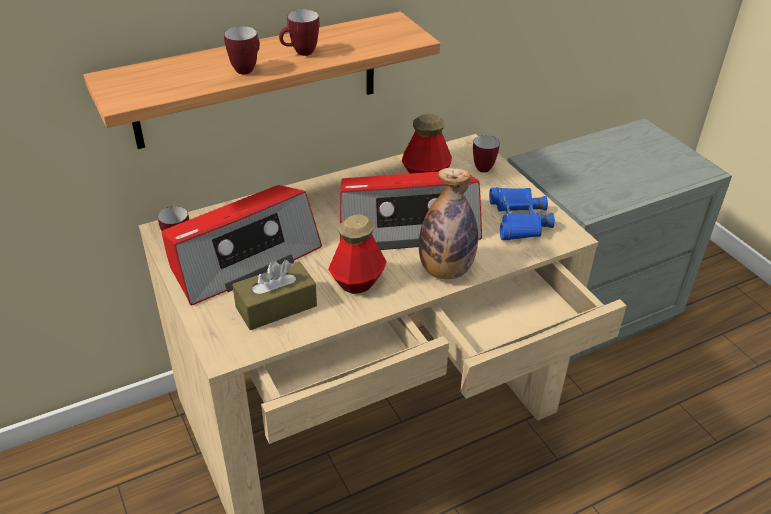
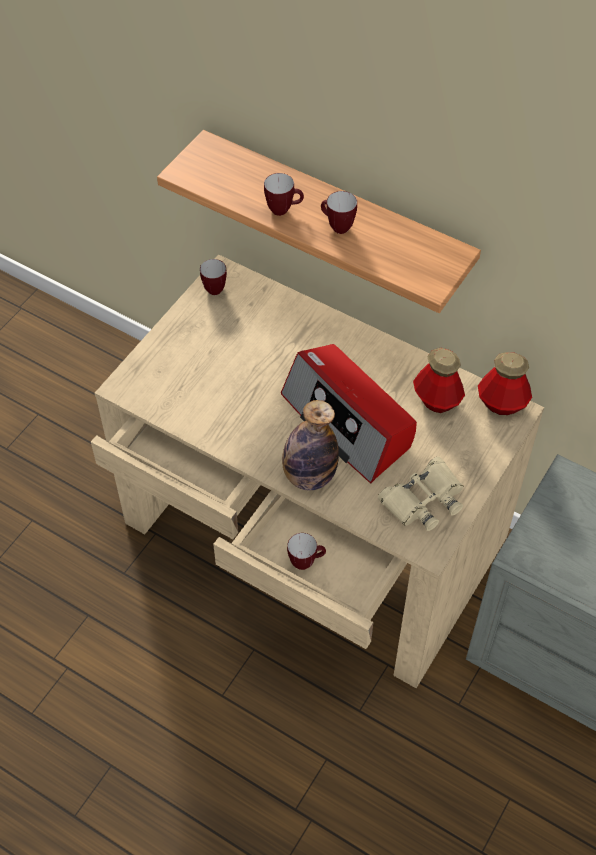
camera: 60 degrees right, 15 degrees up
radio [162,185,322,305] -> none
brown tissue box [232,260,317,330] -> none
bottle [328,214,387,294] -> bottle moved to [478,352,532,415]
mug [473,135,500,173] -> mug moved to [287,533,326,570]
blue binoculars [489,187,555,240] -> beige binoculars [378,456,463,531]

